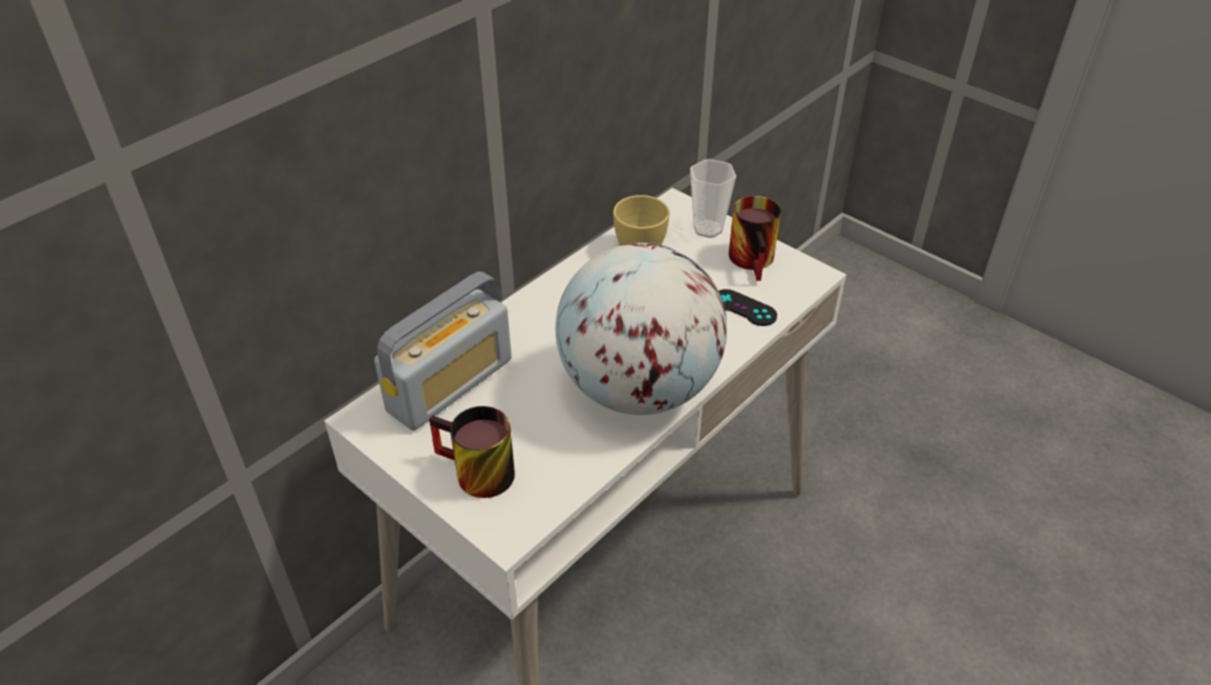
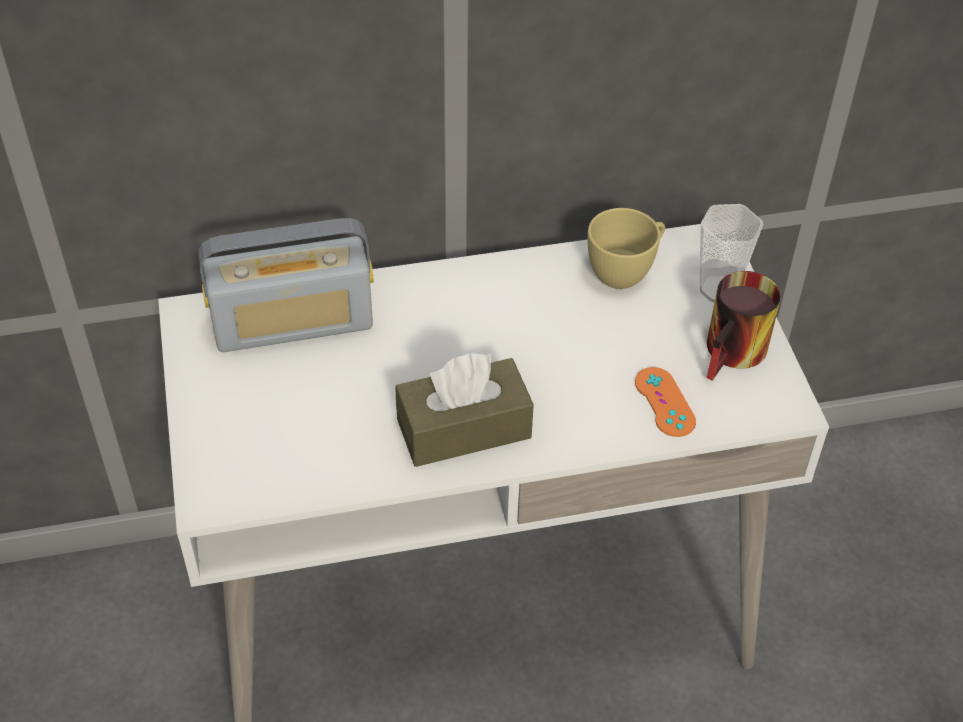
camera: 35 degrees right, 5 degrees up
mug [429,406,515,498] -> none
globe [555,243,727,415] -> brown tissue box [395,353,534,467]
black game controller [719,289,777,326] -> orange game controller [635,367,696,437]

